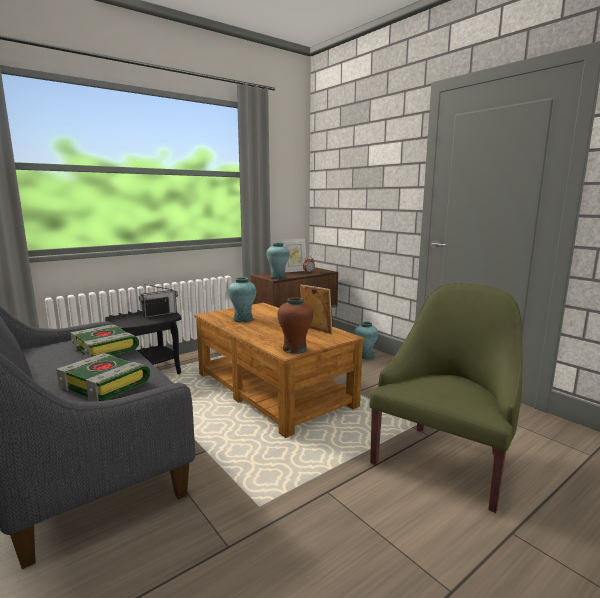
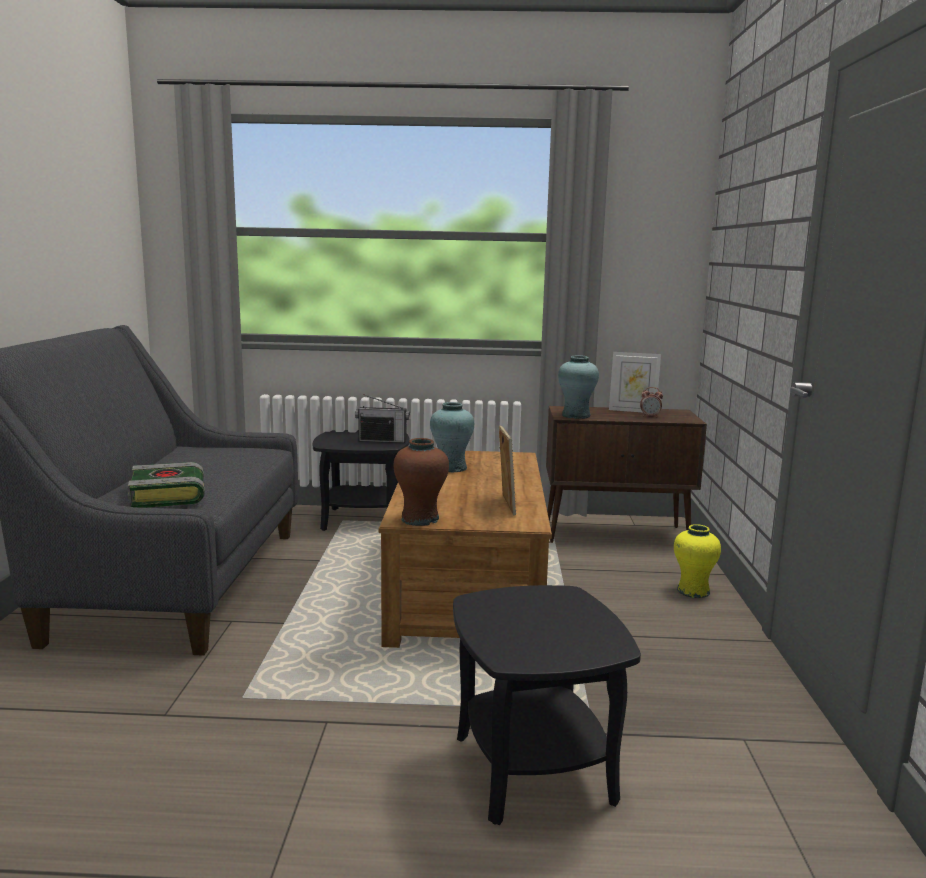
camera: 40 degrees right, 0 degrees up
book [71,324,139,358] -> none
turquoise vase [354,322,378,359] -> yellow vase [674,524,721,598]
green armchair [369,284,523,513] -> black side table [453,585,641,825]

